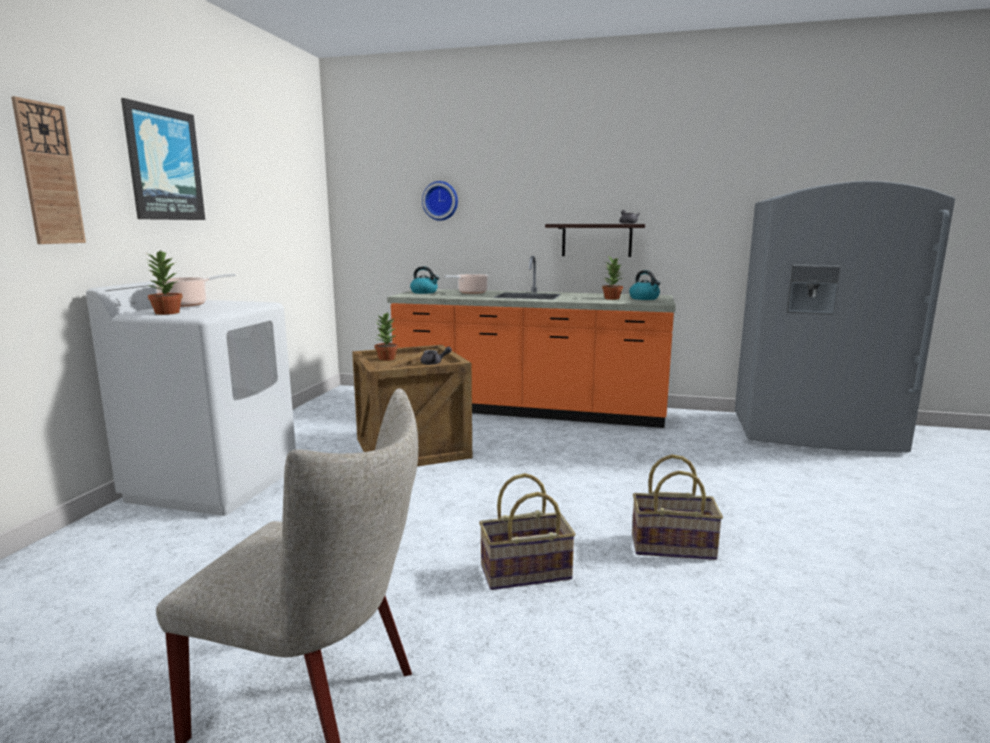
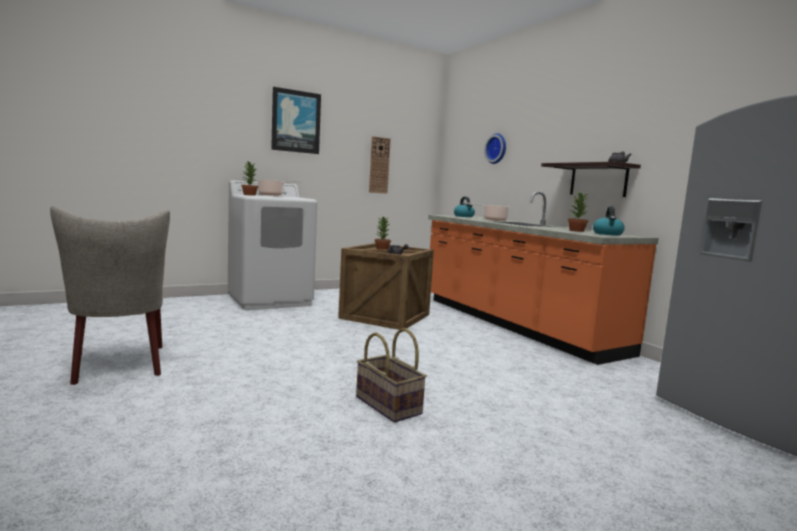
camera: 45 degrees right, 5 degrees down
wall clock [11,96,86,244] -> wall clock moved to [369,136,391,194]
basket [479,473,576,590] -> none

